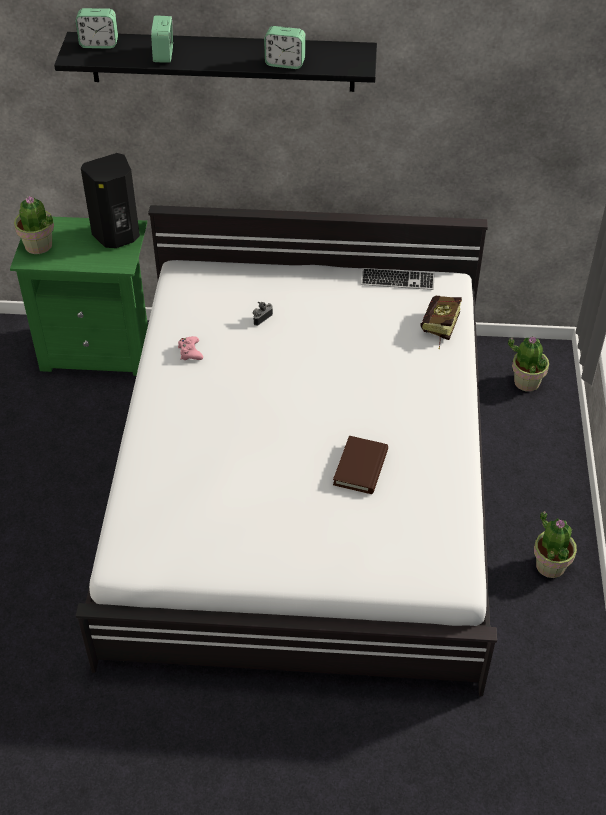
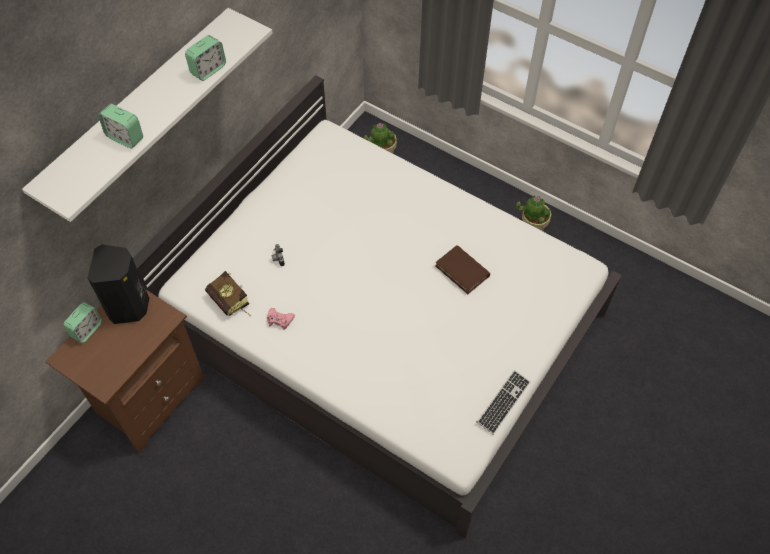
camera: 60 degrees left, 10 degrees up
green nightstand [10,217,148,376] -> brown nightstand [45,290,204,453]
potted plant [14,195,54,254] -> none
black shelf [54,32,377,92] -> white shelf [22,8,273,222]
alarm clock [76,8,118,49] -> alarm clock moved to [64,302,102,343]
keyboard [361,268,435,290] -> keyboard moved to [477,370,531,435]
book [421,296,462,349] -> book moved to [205,271,251,316]

